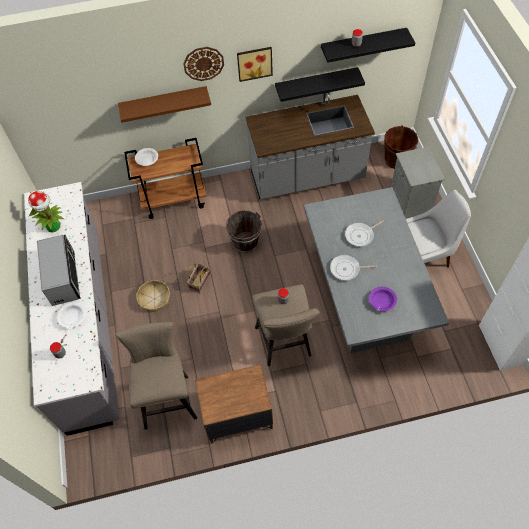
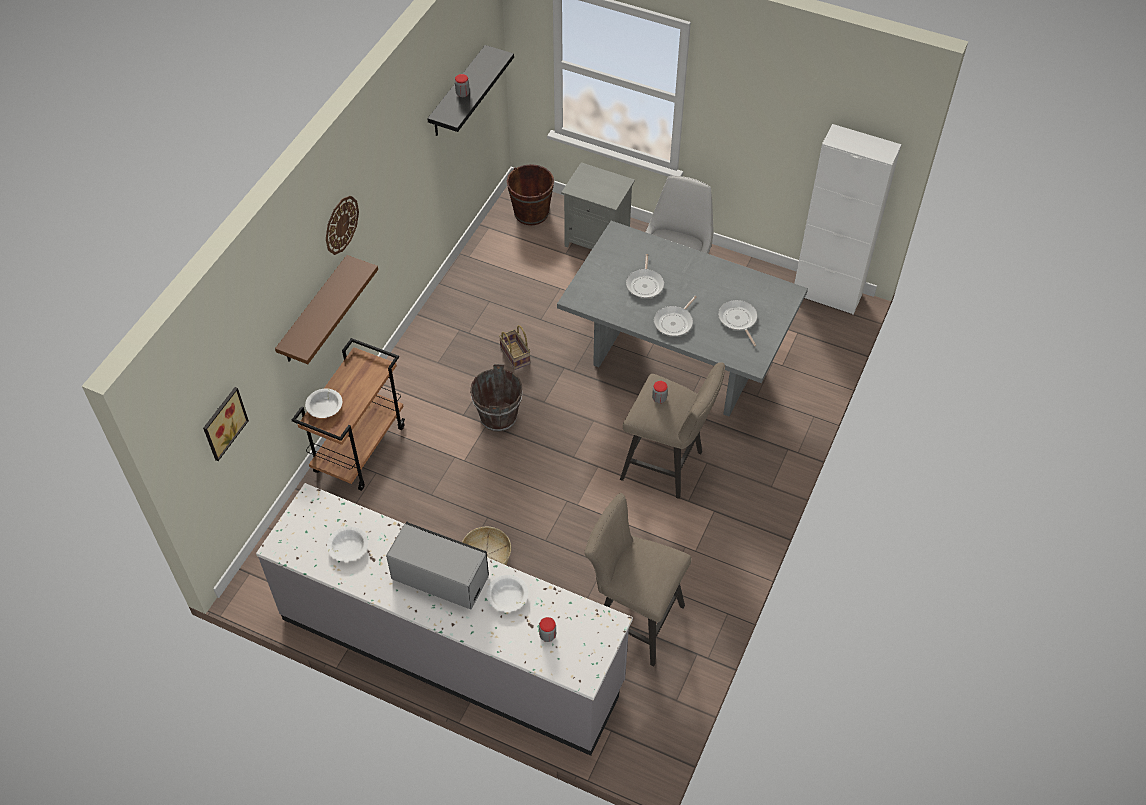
camera: 55 degrees left, 5 degrees down
potted plant [28,191,64,232] -> white bowl [327,526,368,562]
basket [187,263,210,293] -> basket moved to [499,325,530,370]
brown nightstand [195,364,273,444] -> none
picture [237,47,273,82] -> picture moved to [203,387,249,461]
grey counter [246,92,375,199] -> none
black shelf [275,67,365,102] -> none
purple bowl [369,287,397,311] -> frying pan [718,300,757,346]

